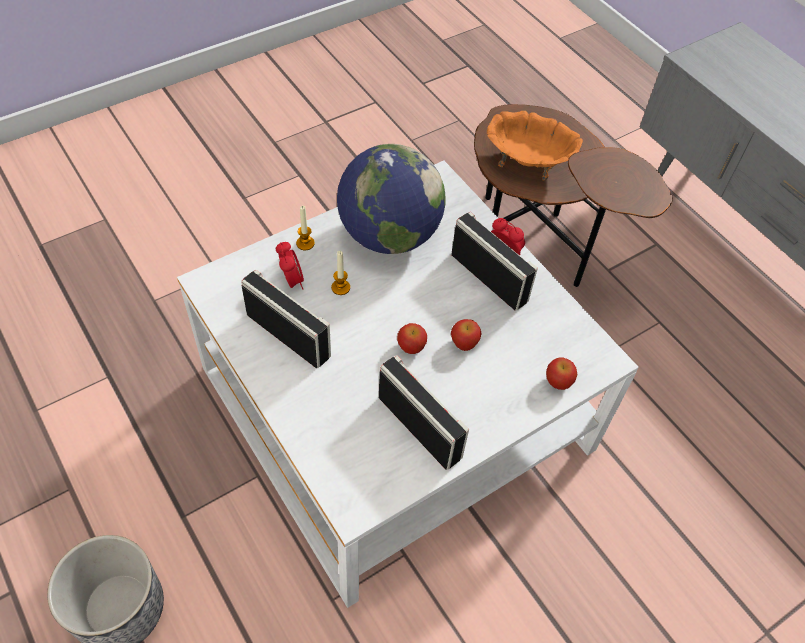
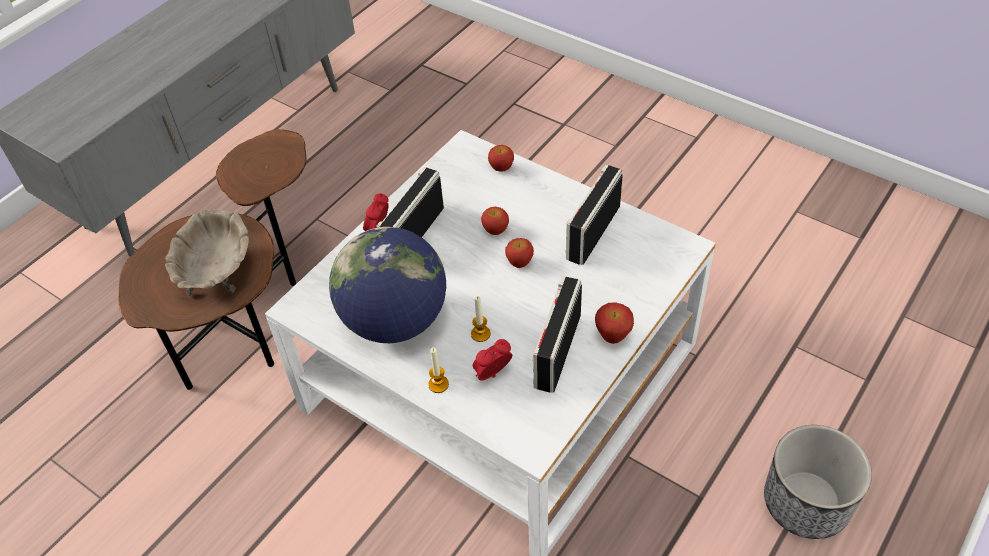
camera: 105 degrees left, 5 degrees down
orange bowl [487,111,583,181] -> beige bowl [165,210,249,296]
none -> apple [595,302,634,344]

